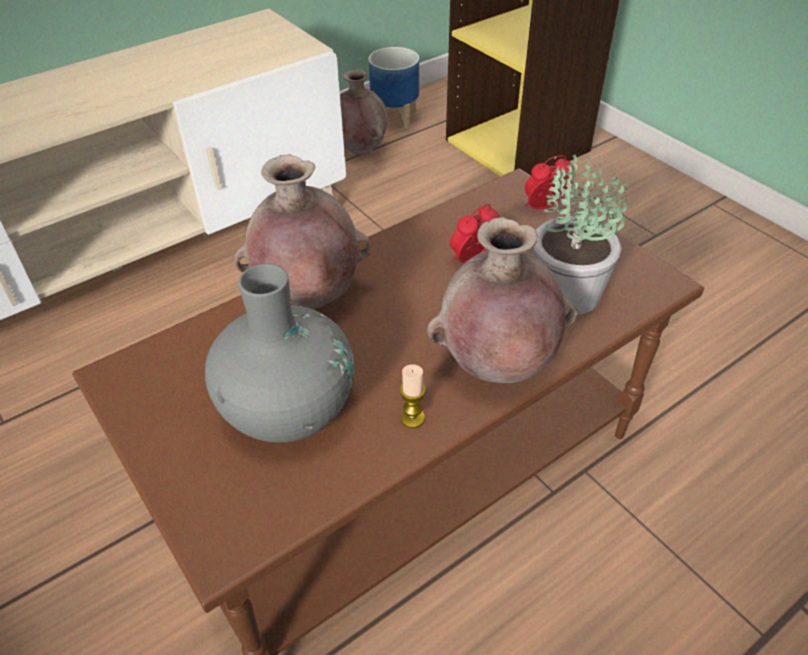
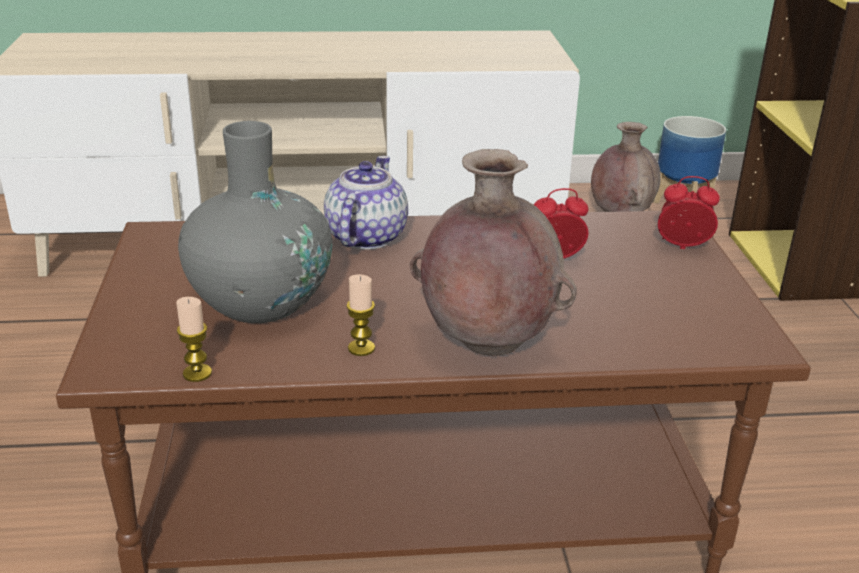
camera: 30 degrees right, 15 degrees down
brown vase [235,154,372,309] -> teapot [324,156,408,250]
potted plant [532,155,629,315] -> none
none -> candle [176,297,212,382]

